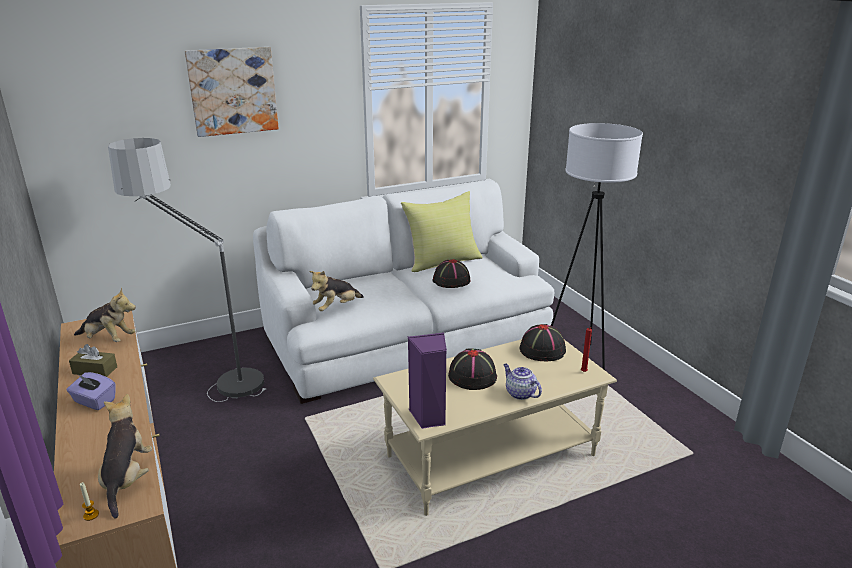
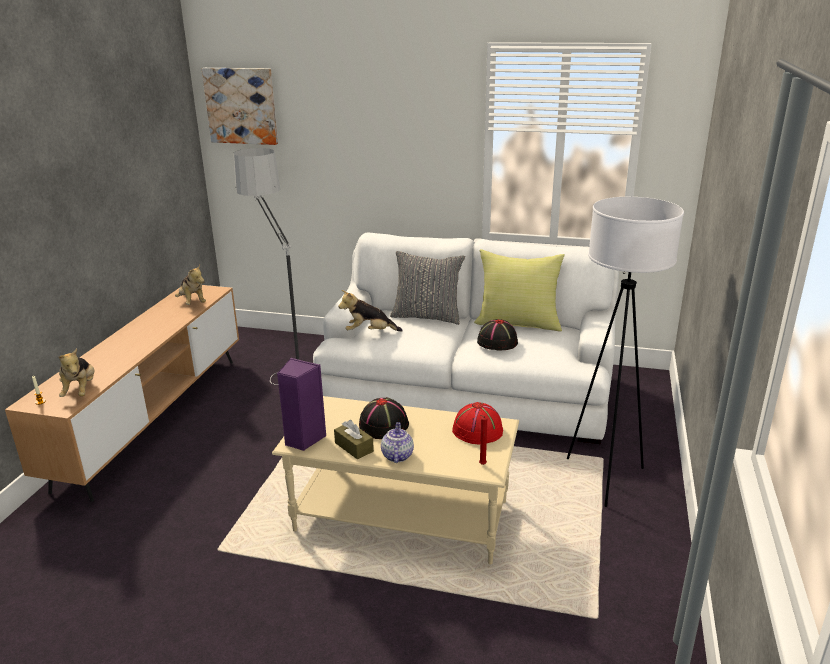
camera: 40 degrees right, 0 degrees up
purple tissue box [66,372,115,410] -> none
brown tissue box [69,344,117,377] -> brown tissue box moved to [334,420,374,459]
plush toy [98,394,152,519] -> plush toy turned 135 degrees clockwise [59,348,94,397]
picture [185,47,279,137] -> picture moved to [202,68,278,145]
black hat [520,324,566,361] -> red hat [452,402,503,445]
none -> grey pillow [390,251,465,325]

